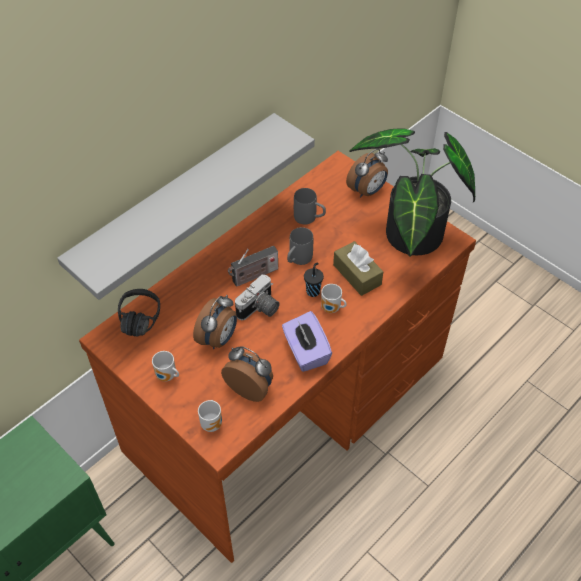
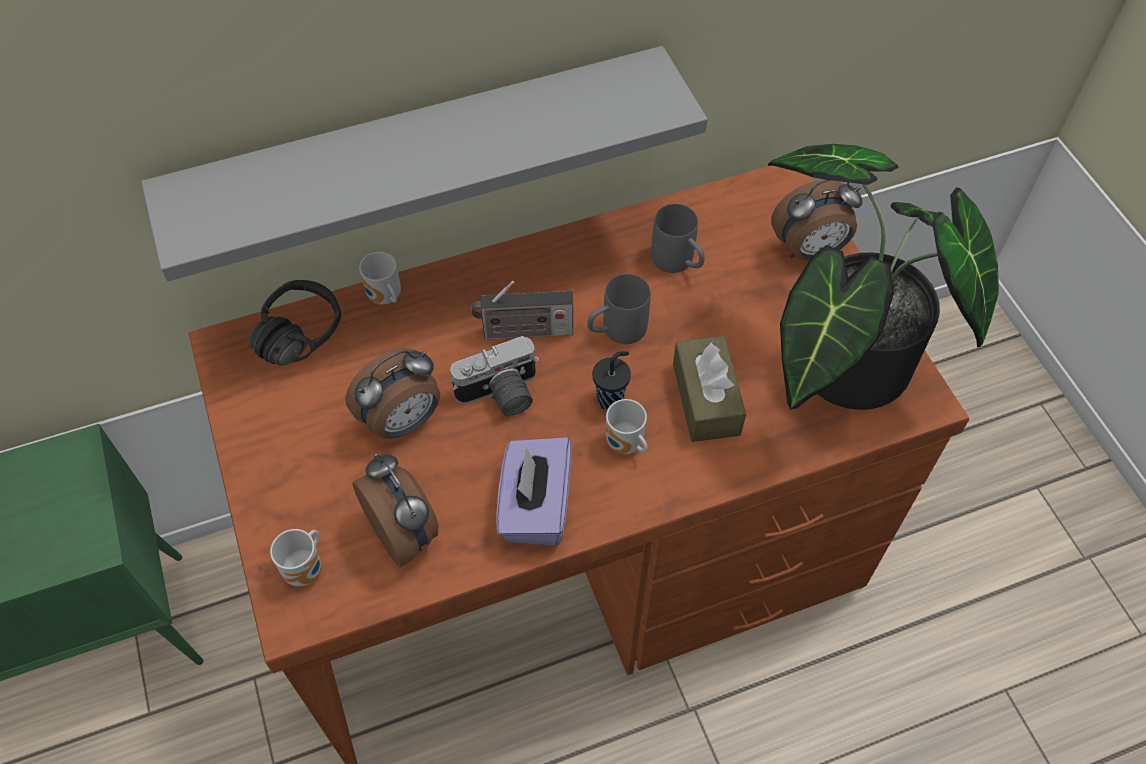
camera: 25 degrees right, 5 degrees up
mug [152,351,179,382] -> mug moved to [359,252,401,305]

